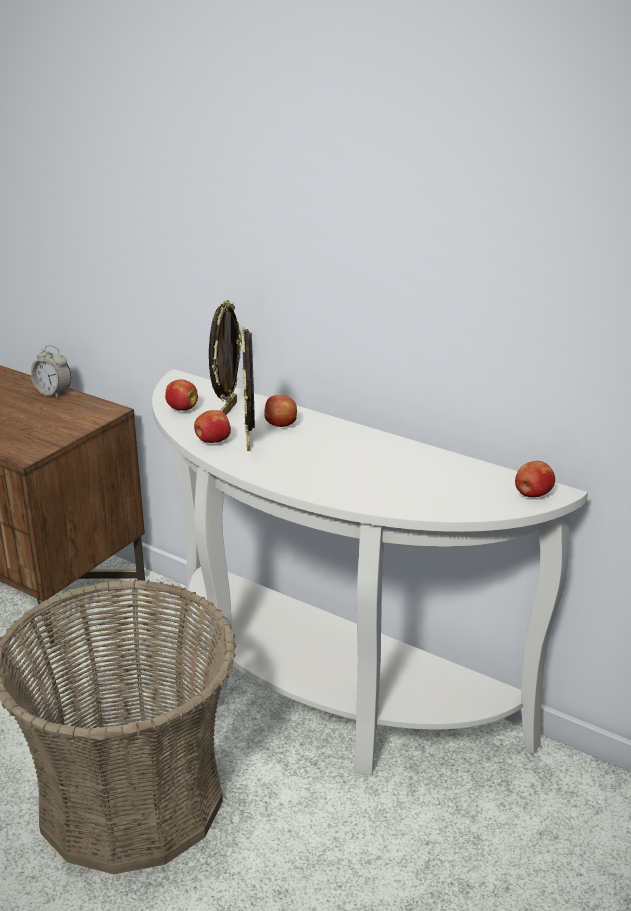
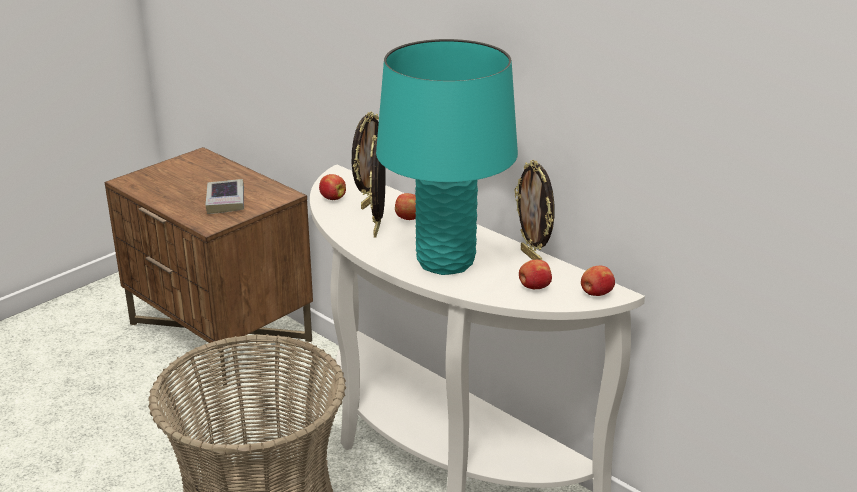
camera: 10 degrees right, 0 degrees up
alarm clock [31,345,71,398] -> none
apple [194,410,231,443] -> apple moved to [519,260,552,289]
none -> book [205,179,244,214]
none -> turquoise table lamp [376,39,518,275]
none -> picture frame [515,160,554,260]

